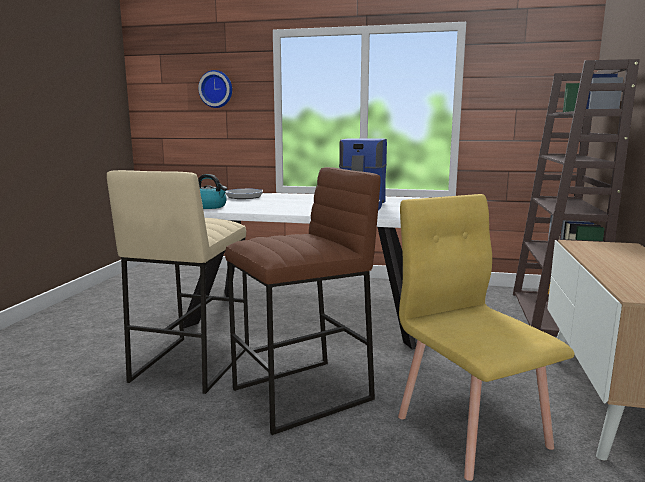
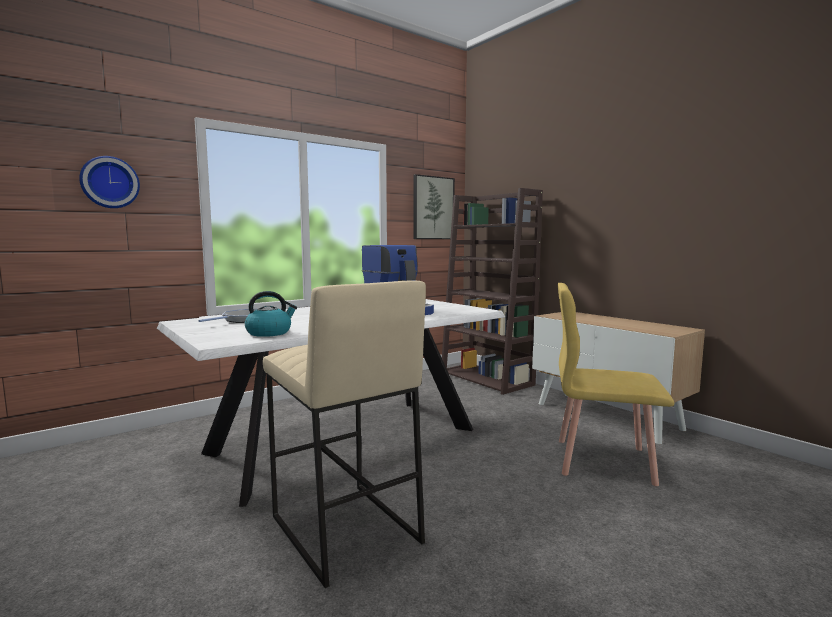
camera: 50 degrees left, 5 degrees down
brown stool [225,167,381,435] -> none
none -> picture [413,174,455,239]

